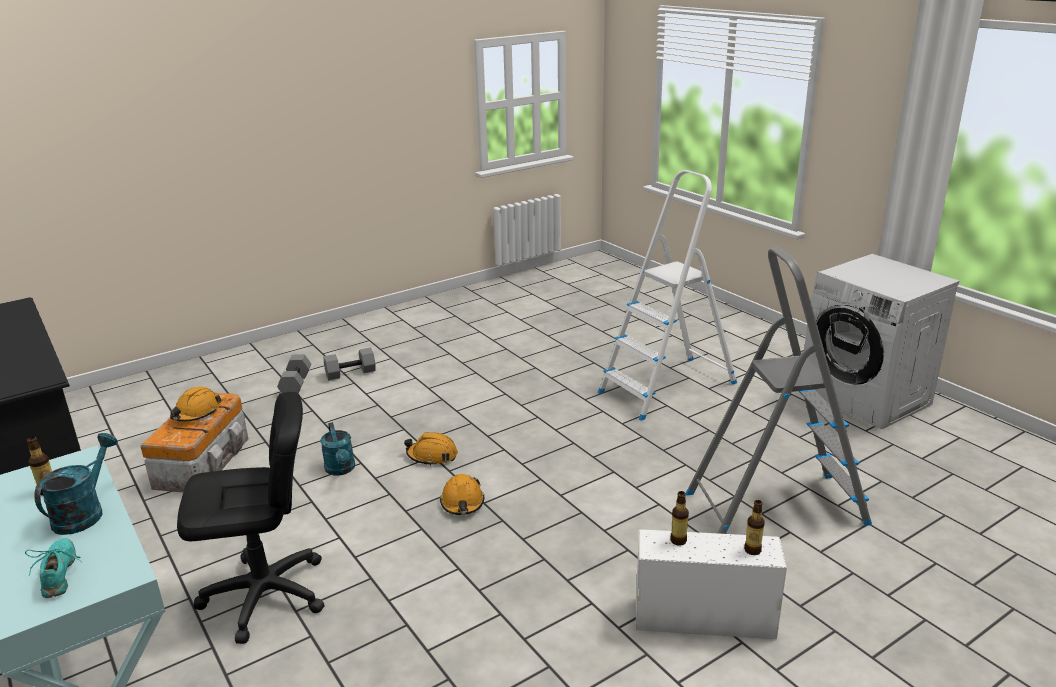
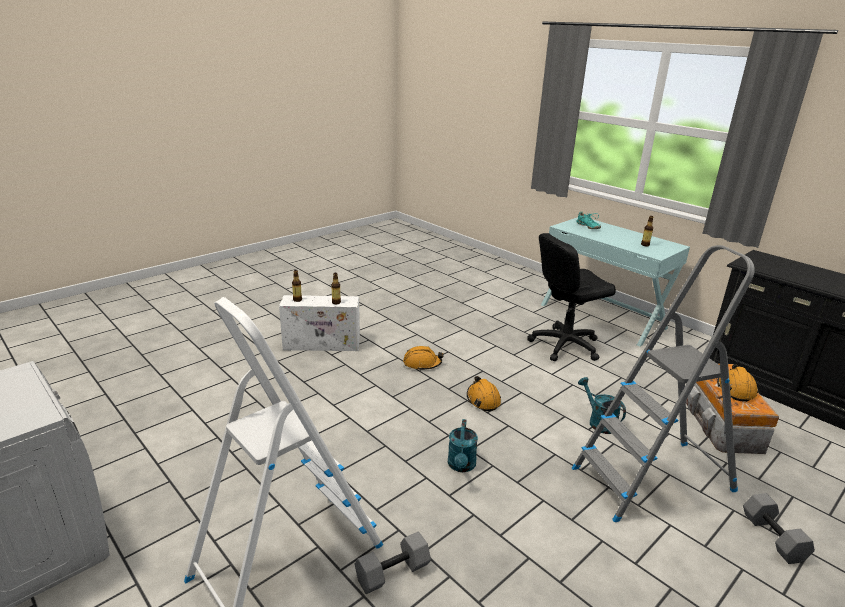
camera: 170 degrees right, 0 degrees up
turquoise watering can [34,433,118,535] -> turquoise watering can moved to [448,419,478,472]
grey dumbbell [324,348,376,380] -> grey dumbbell moved to [355,532,431,594]
orange hard hat [404,433,458,466] -> orange hard hat moved to [403,346,444,370]
grey step ladder [686,246,872,534] -> grey step ladder moved to [572,245,755,522]

